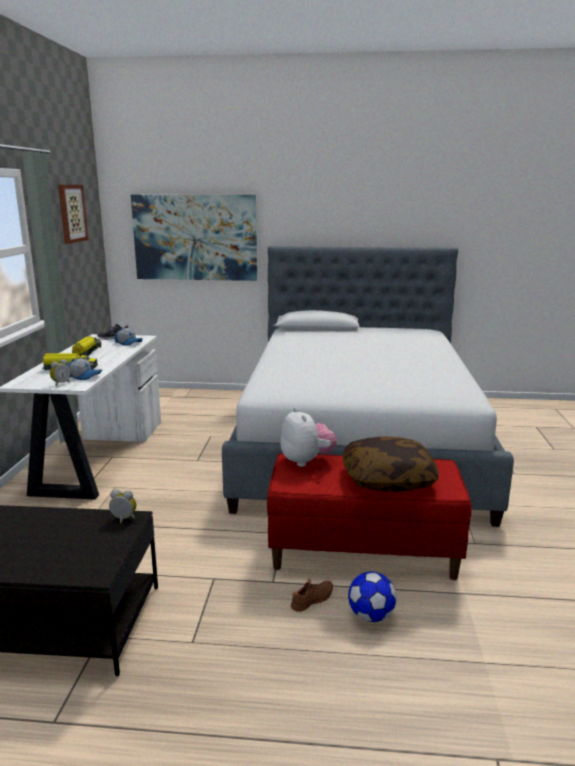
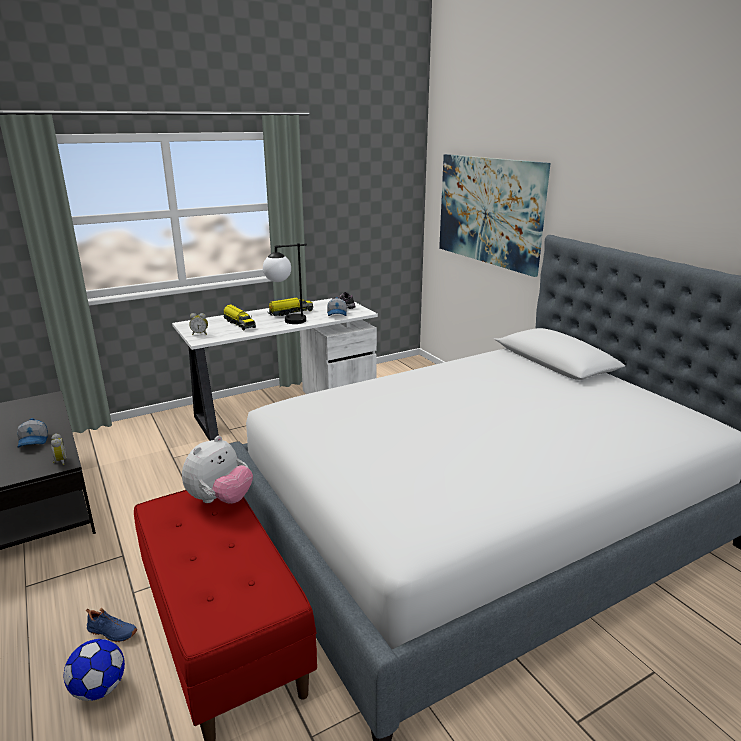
camera: 55 degrees right, 5 degrees up
picture [58,185,89,244] -> none
cap [67,358,102,380] -> cap moved to [17,418,48,448]
brown shoe [291,579,333,612] -> blue shoe [86,608,137,642]
pillow [343,436,439,492] -> none
none -> table lamp [263,243,307,324]

